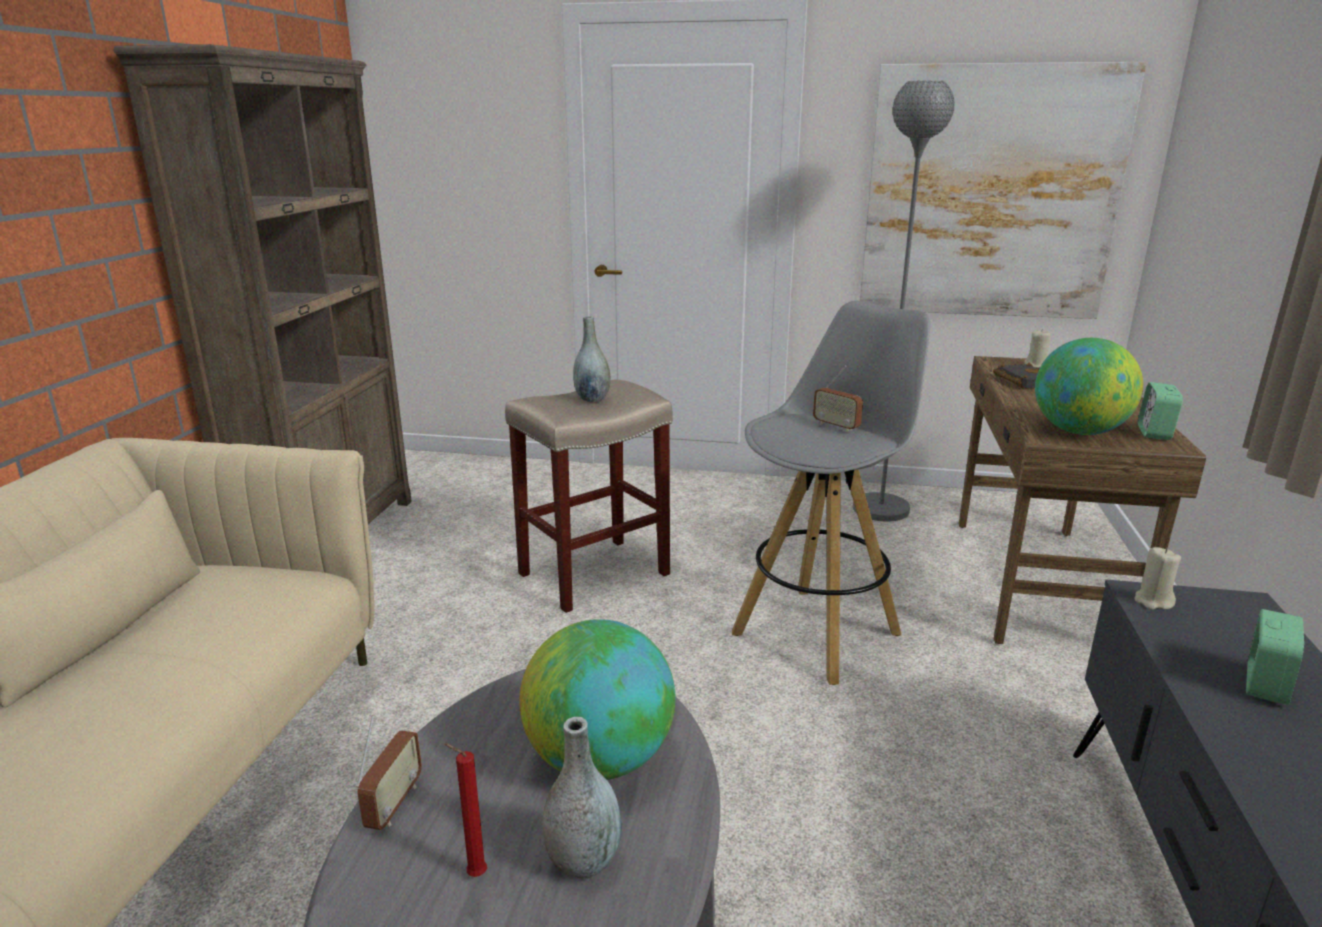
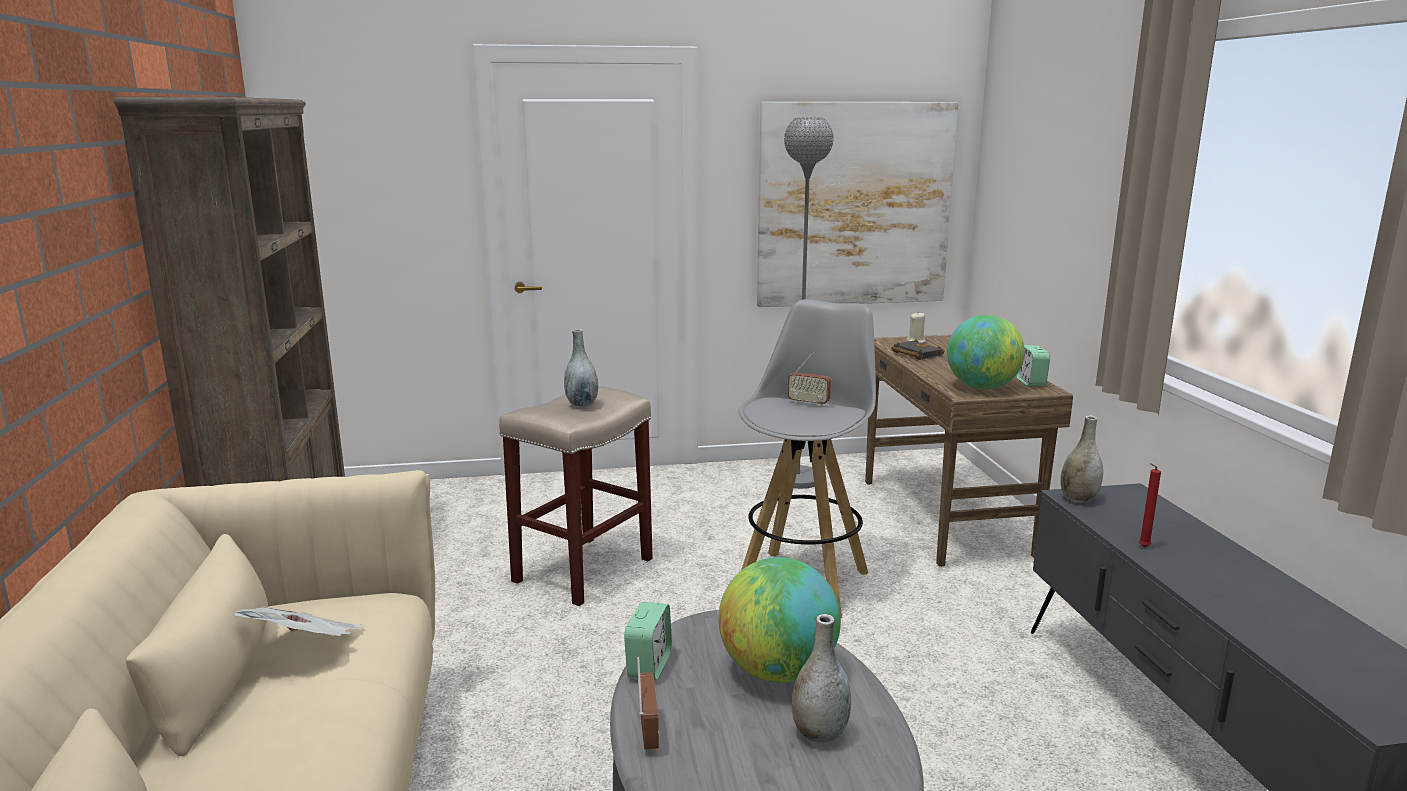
camera: 20 degrees left, 5 degrees down
red candle [444,743,487,877] -> red candle moved to [1139,463,1161,547]
beige candle [1134,547,1181,610] -> grey vase [1060,415,1103,503]
alarm clock [1246,609,1304,705] -> alarm clock moved to [624,602,672,680]
none -> newspaper [233,606,364,636]

